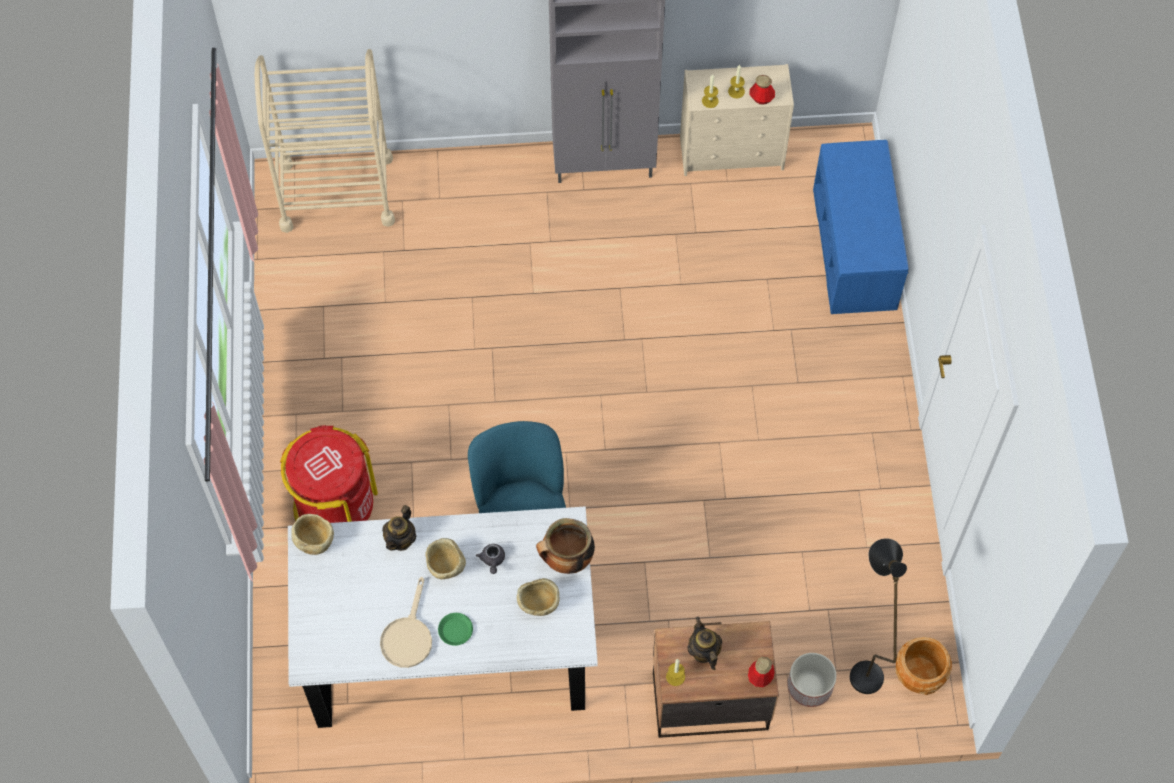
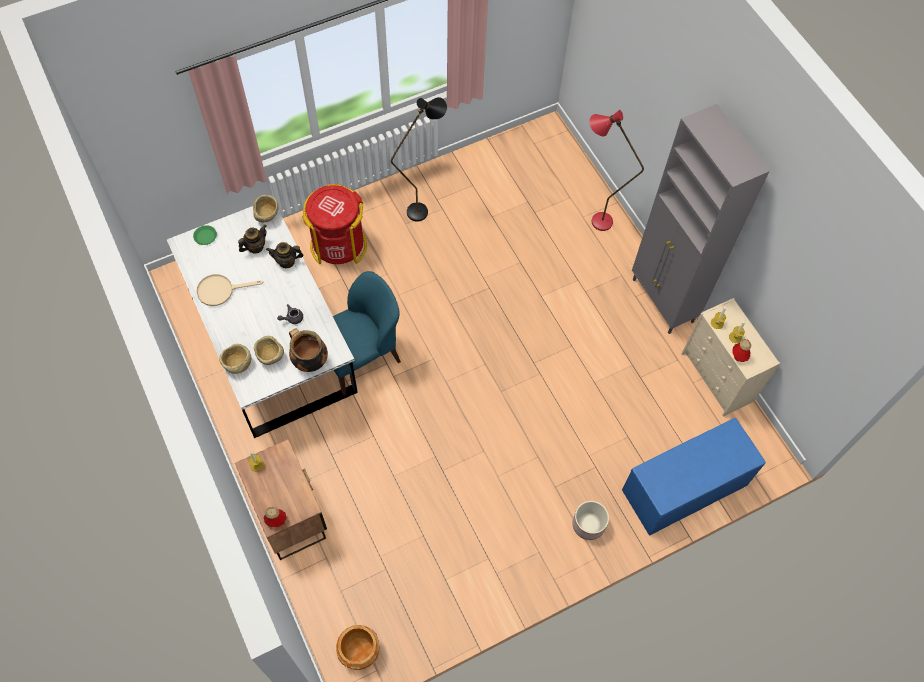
camera: 65 degrees right, 0 degrees up
beige cart [255,49,395,233] -> none
beige bowl [425,538,466,579] -> beige bowl moved to [219,344,252,374]
green plate [438,613,473,646] -> green plate moved to [193,225,217,245]
teapot [687,617,722,670] -> teapot moved to [238,225,267,253]
planter [787,653,837,707] -> planter moved to [572,501,609,540]
black floor lamp [850,538,907,694] -> black floor lamp moved to [391,97,447,221]
none -> red floor lamp [589,110,644,231]

